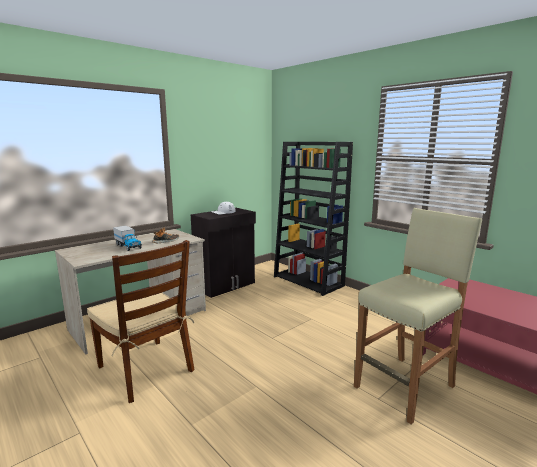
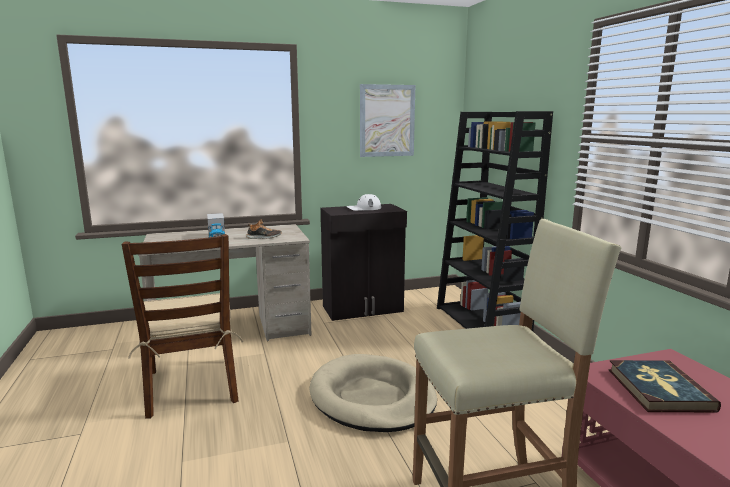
camera: 25 degrees right, 0 degrees up
none -> beige dog bed [309,354,437,432]
none -> picture [360,84,415,157]
none -> book [609,360,721,412]

